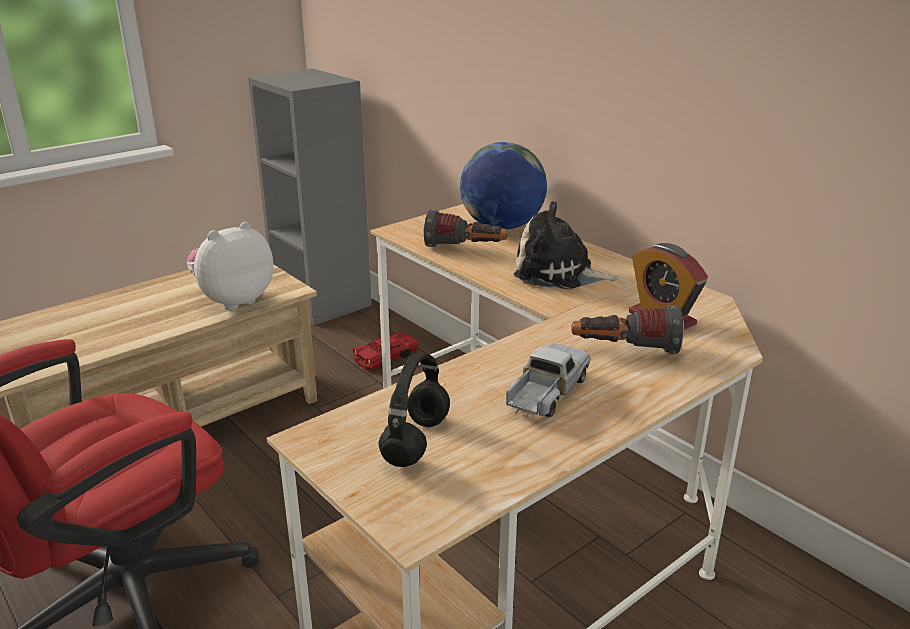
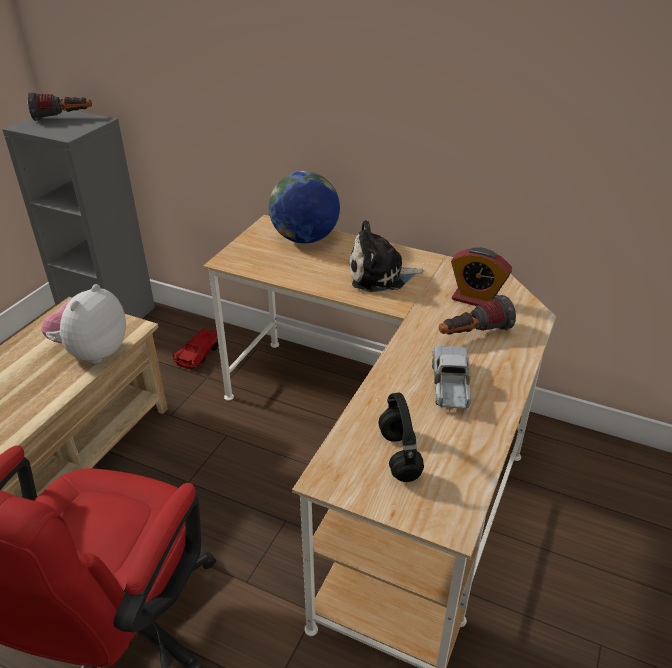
camera: 25 degrees left, 10 degrees up
flashlight [423,209,508,247] -> flashlight moved to [27,92,92,121]

